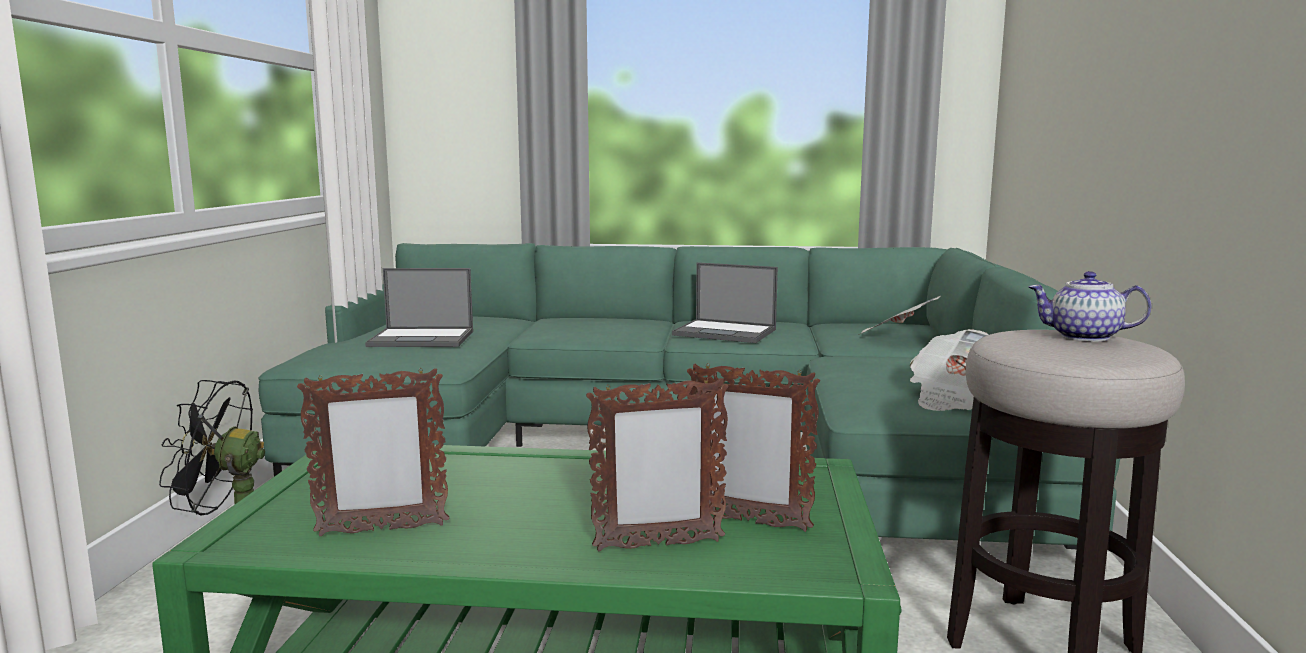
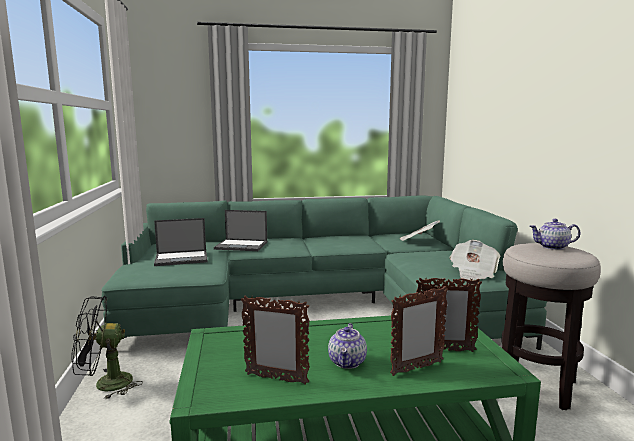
camera: 15 degrees left, 0 degrees up
picture frame [297,368,449,536] -> picture frame turned 45 degrees clockwise [241,296,309,385]
laptop [672,262,778,343] -> laptop moved to [214,210,267,251]
none -> teapot [328,323,367,369]

